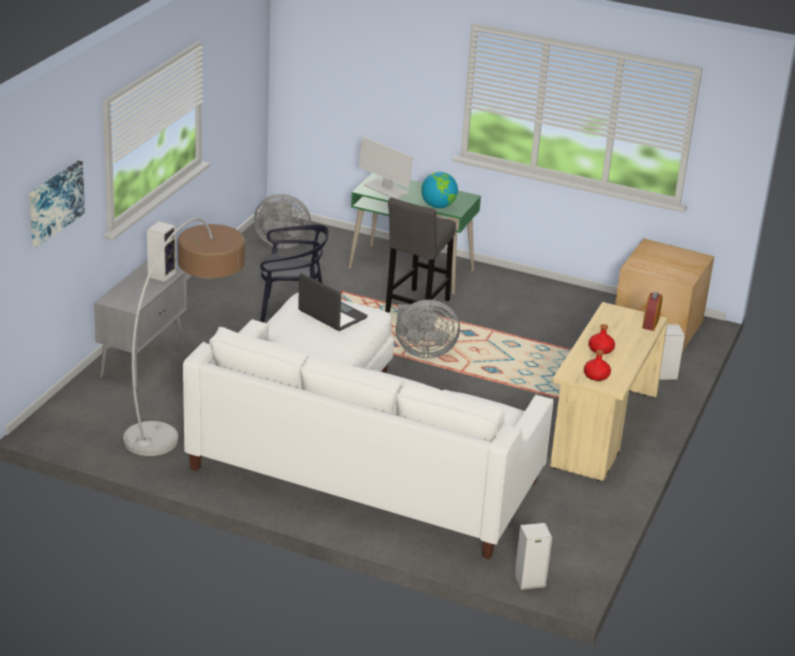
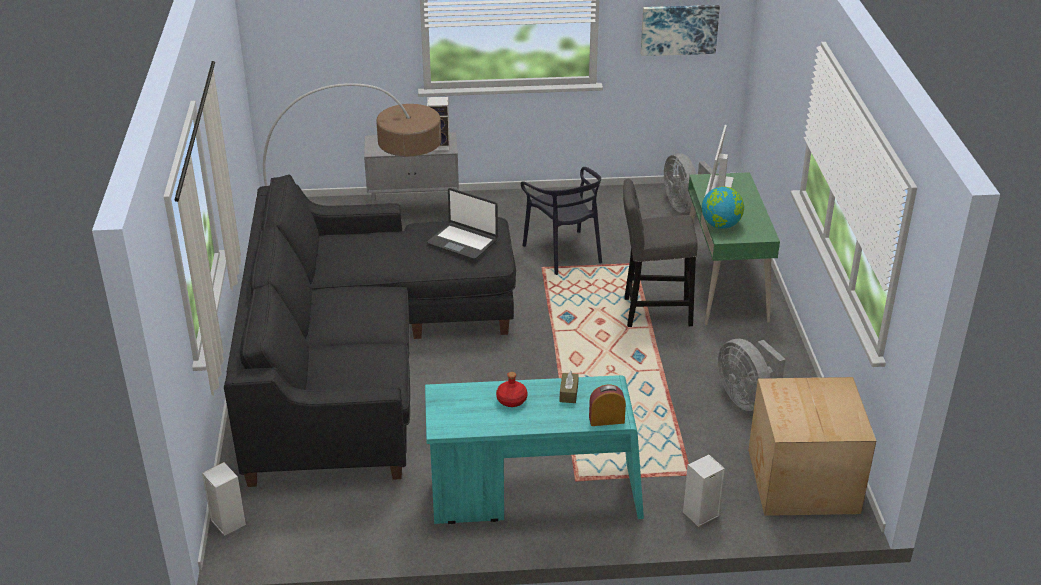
camera: 65 degrees right, 5 degrees up
picture [29,160,85,247] -> picture moved to [641,5,720,56]
white sofa [183,292,554,559] -> black sofa [224,174,516,487]
laptop [298,273,367,331] -> laptop turned 105 degrees clockwise [427,188,498,260]
grey fan [396,300,460,359] -> grey fan moved to [718,339,786,411]
beige desk [550,302,668,481] -> turquoise desk [425,375,644,524]
red bottle [584,350,611,381] -> none
none -> brown tissue box [560,371,579,403]

